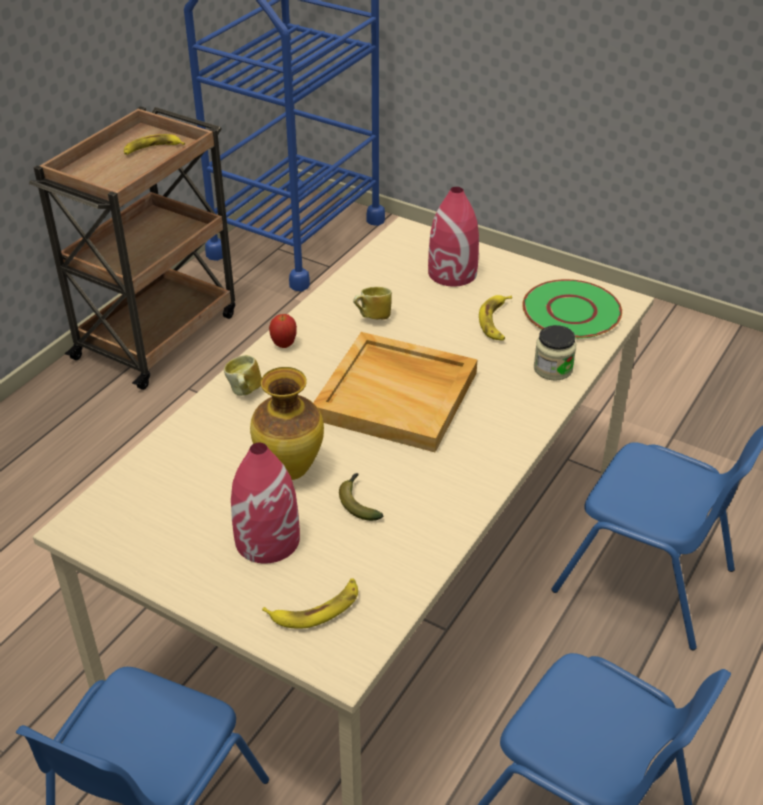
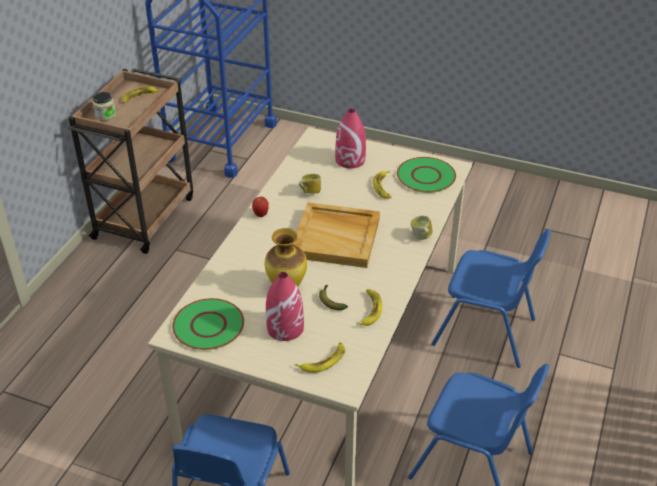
camera: 10 degrees left, 0 degrees up
mug [224,355,262,396] -> mug moved to [411,216,433,240]
jar [534,325,576,381] -> jar moved to [92,92,116,121]
none -> green plate [172,298,244,350]
none -> banana [357,289,382,326]

